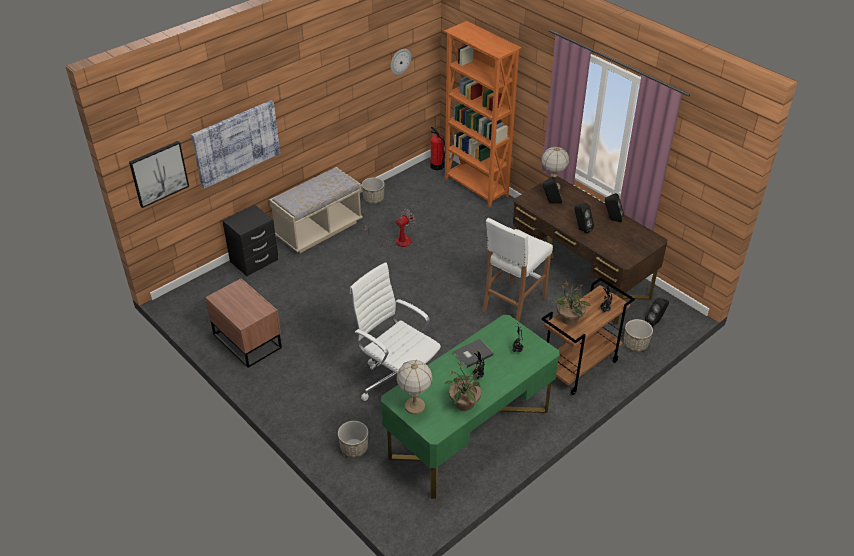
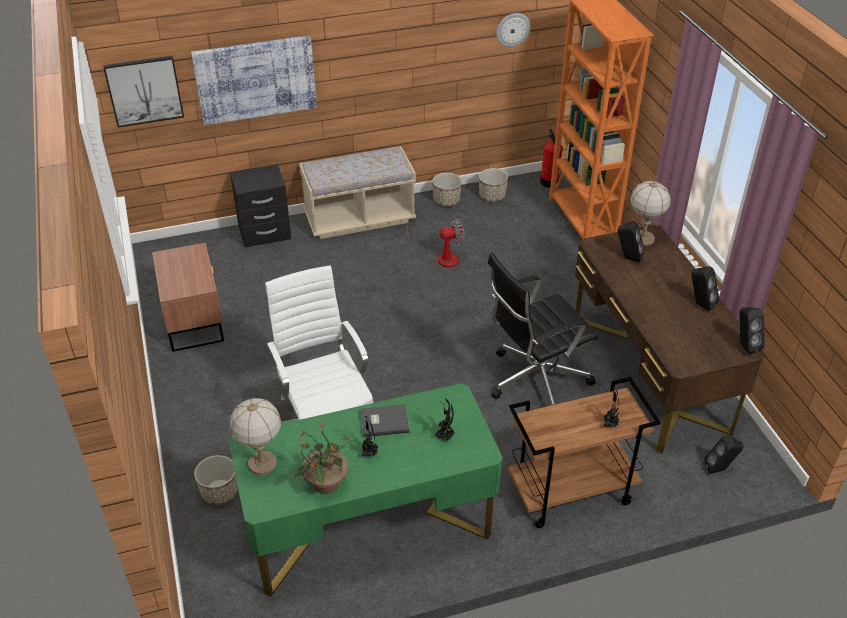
camera: 25 degrees right, 0 degrees up
white stool [482,218,553,322] -> black office chair [488,252,599,405]
potted plant [554,282,592,325] -> none
black speaker [574,203,594,234] -> black speaker moved to [739,307,765,355]
planter [624,319,653,352] -> planter moved to [479,168,508,202]

